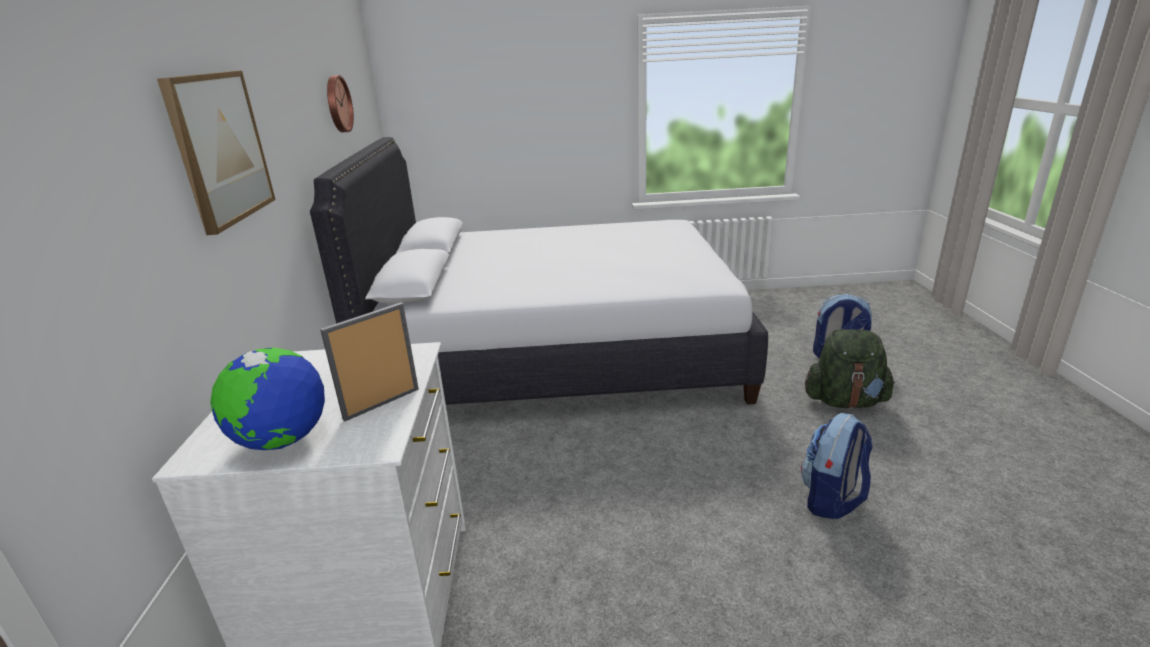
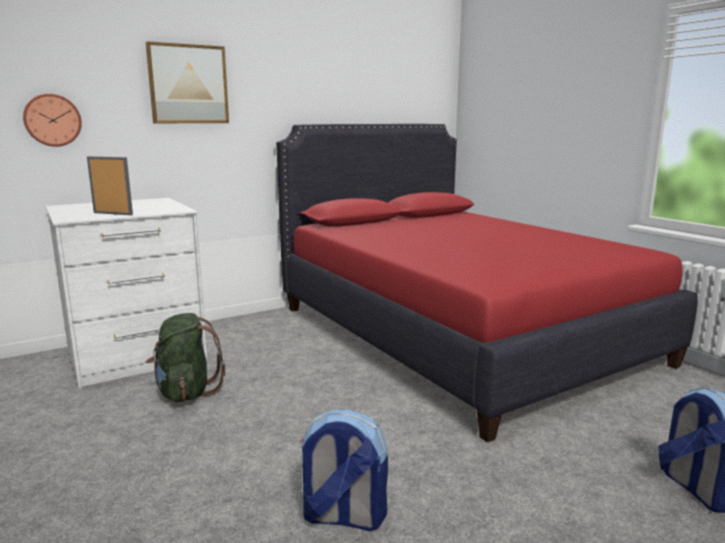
camera: 60 degrees right, 10 degrees down
globe [210,347,325,450] -> none
white bed [310,137,768,405] -> red bed [276,124,698,442]
wall clock [327,75,354,132] -> wall clock moved to [23,94,82,147]
green backpack [805,329,895,409] -> green backpack moved to [146,313,225,402]

